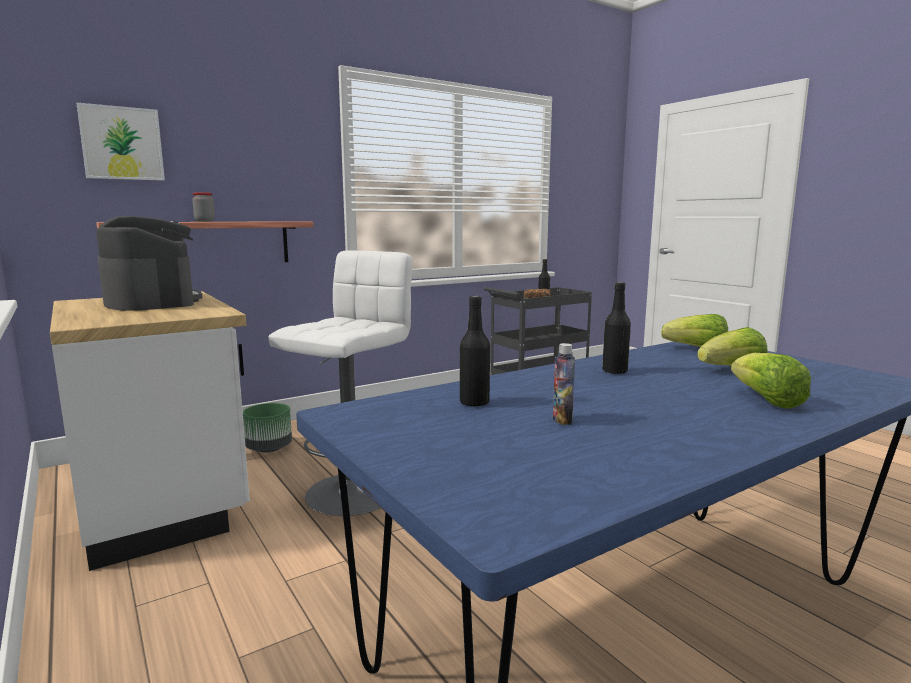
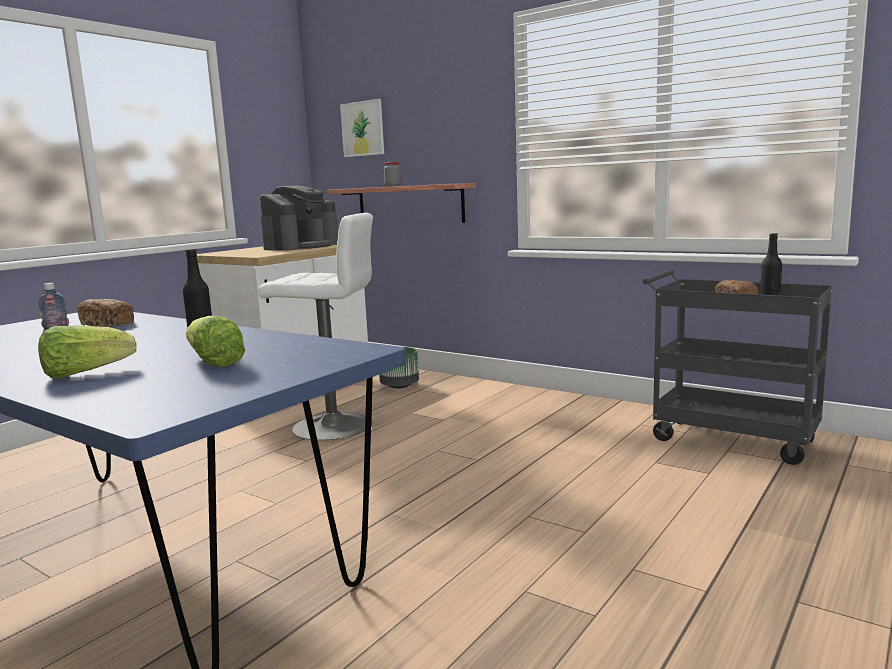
camera: 70 degrees right, 0 degrees up
black bottle [460,296,490,407] -> bread [77,299,134,327]
lettuce [661,314,728,347] -> none

